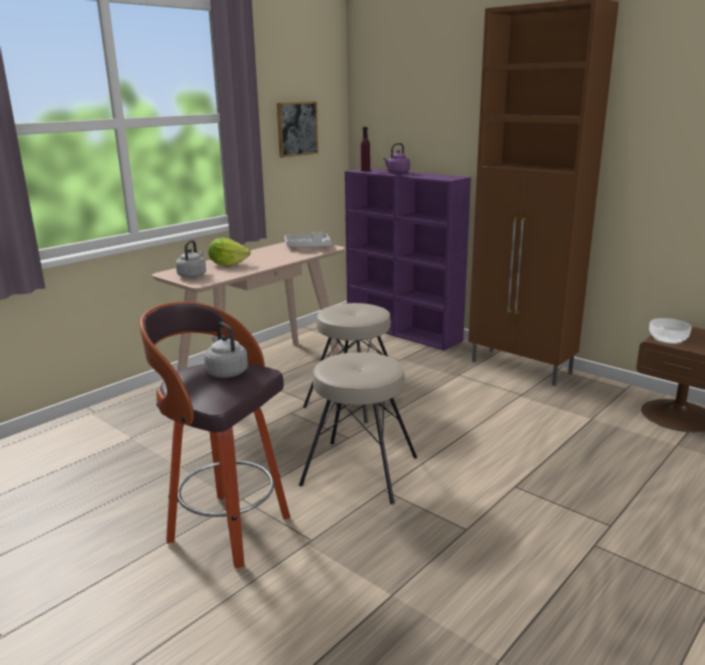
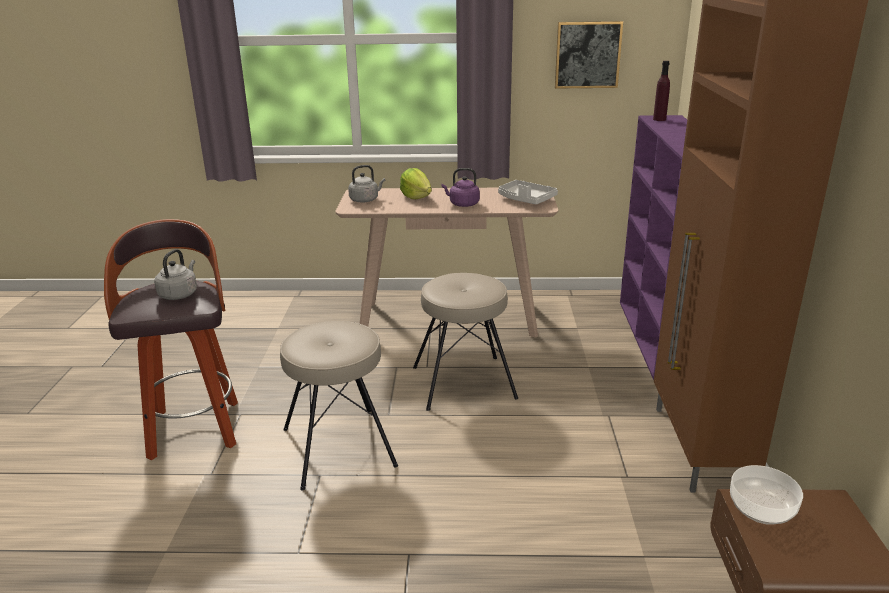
camera: 50 degrees right, 5 degrees up
purple kettle [383,143,410,174] -> purple kettle moved to [442,168,480,207]

